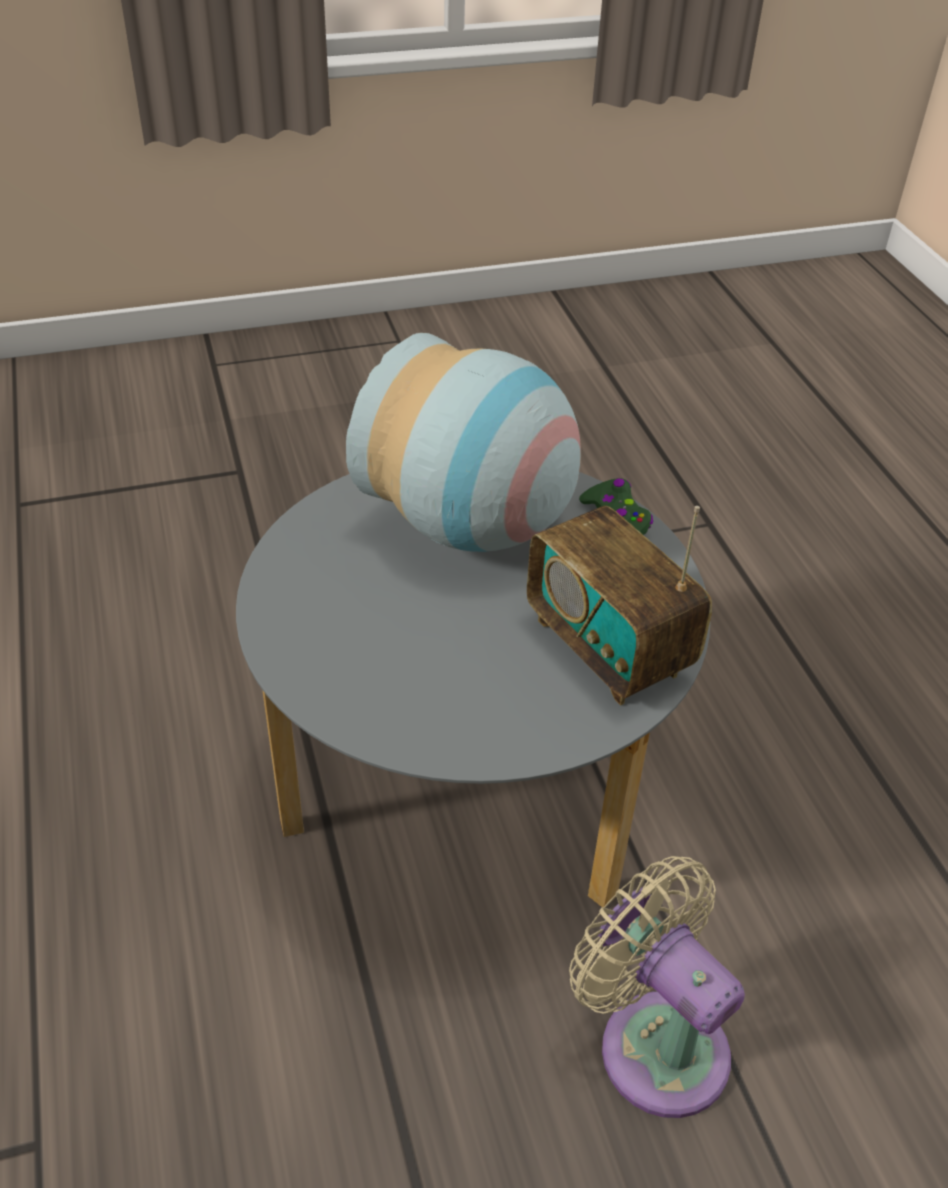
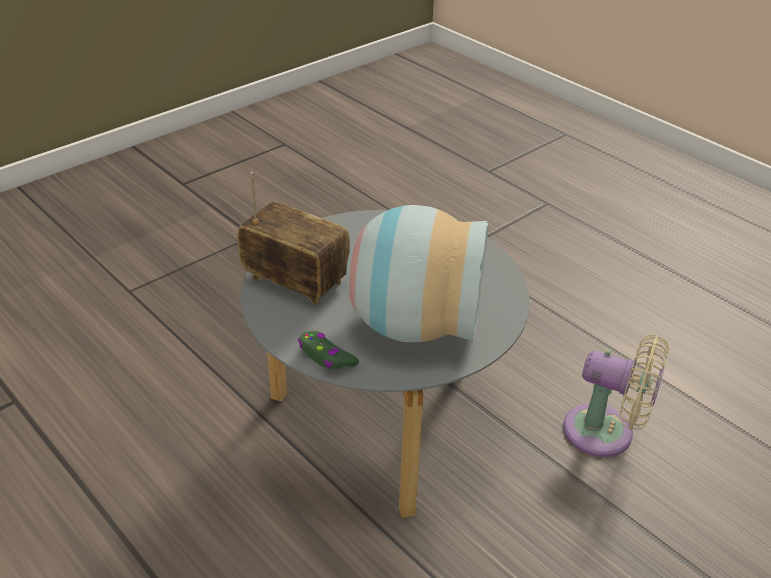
camera: 155 degrees right, 5 degrees down
beige fan [569,856,745,1118] -> beige fan moved to [563,335,669,457]

